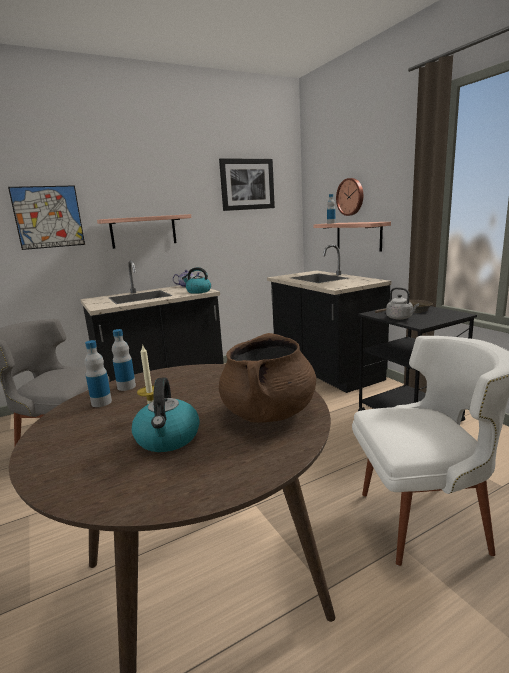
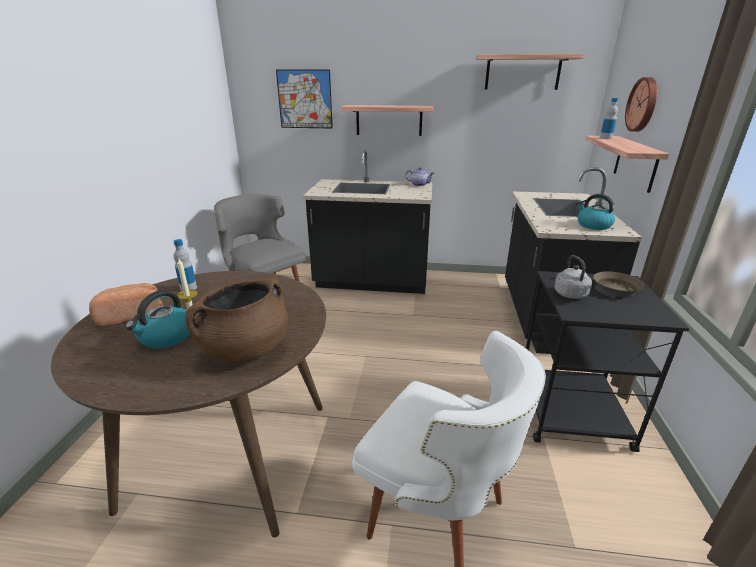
camera: 35 degrees right, 10 degrees up
bottle [112,329,136,391] -> none
kettle [182,267,211,294] -> kettle moved to [576,194,615,230]
picture [219,158,275,211] -> shelf [476,54,584,90]
none -> bread [89,283,163,326]

